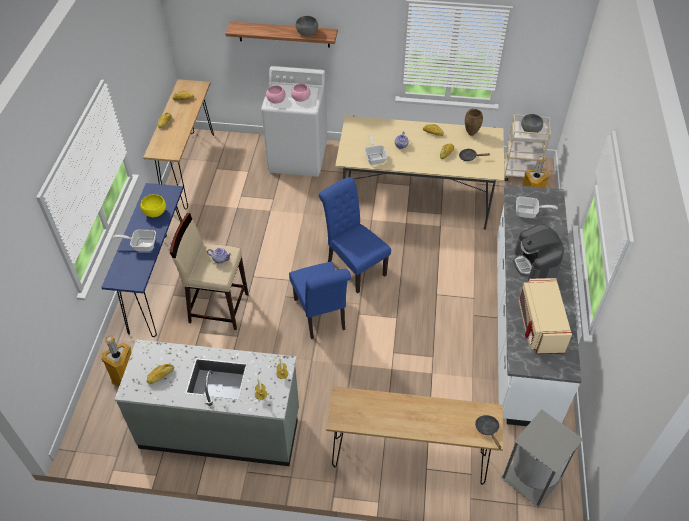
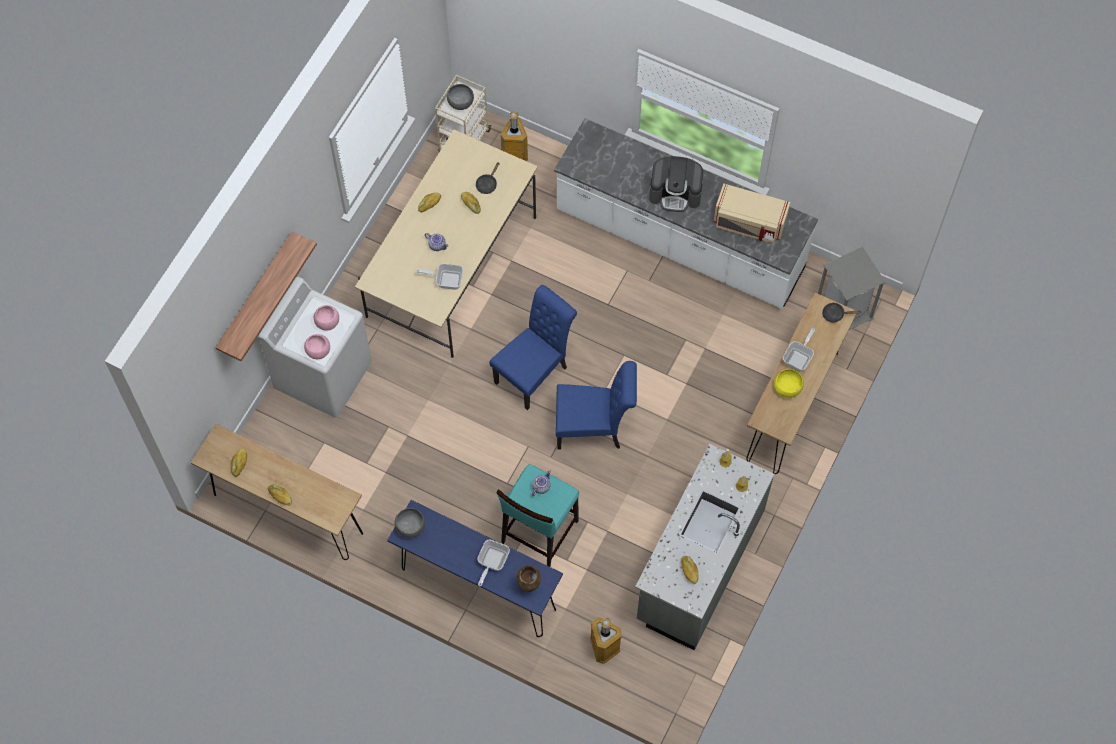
camera: 70 degrees left, 15 degrees up
yellow bowl [141,194,166,217] -> yellow bowl moved to [774,369,804,398]
beige stool [170,213,248,330] -> turquoise stool [496,464,579,567]
grey bowl [296,16,318,36] -> grey bowl moved to [395,508,425,538]
blue chair [319,177,391,294] -> blue chair turned 150 degrees clockwise [489,285,577,410]
brown vase [465,109,483,136] -> brown vase moved to [516,565,541,592]
frying pan [516,196,558,218] -> frying pan moved to [783,328,815,371]

